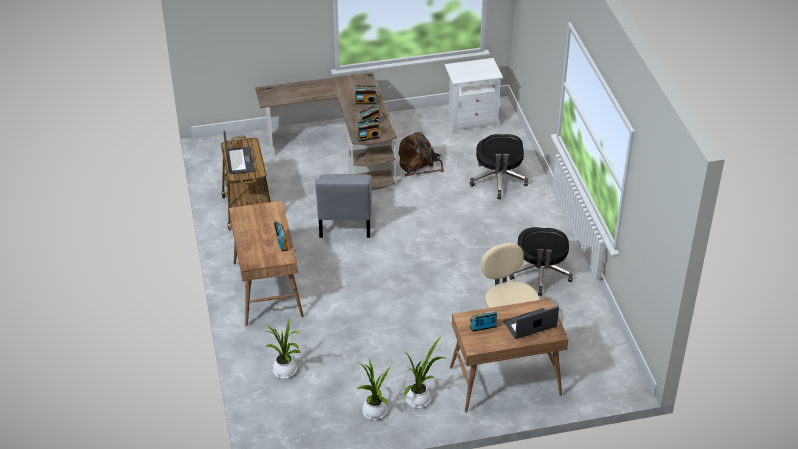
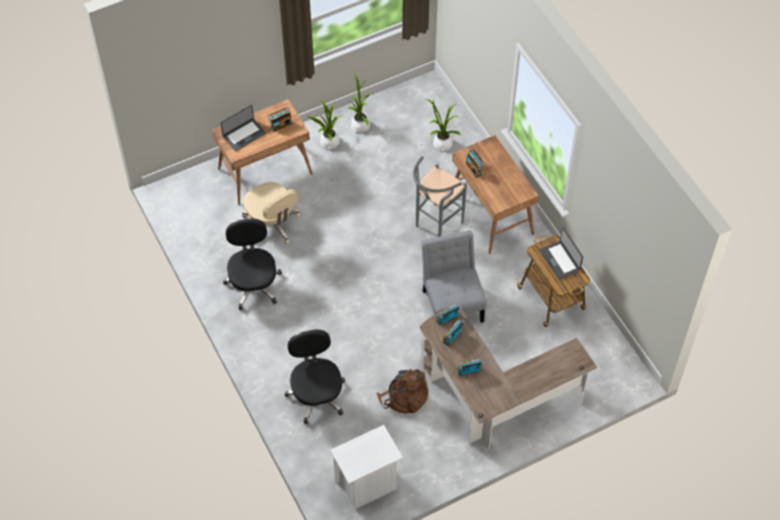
camera: 165 degrees right, 15 degrees up
none -> grey stool [413,156,467,237]

